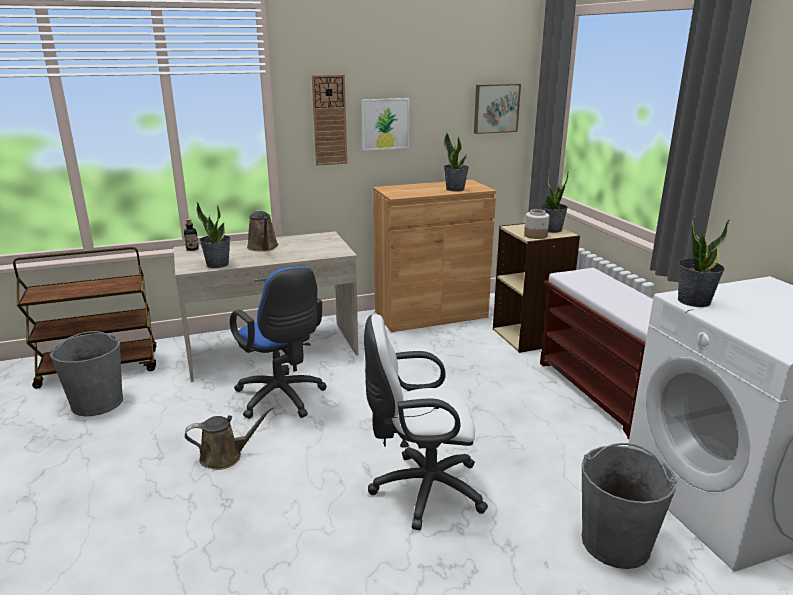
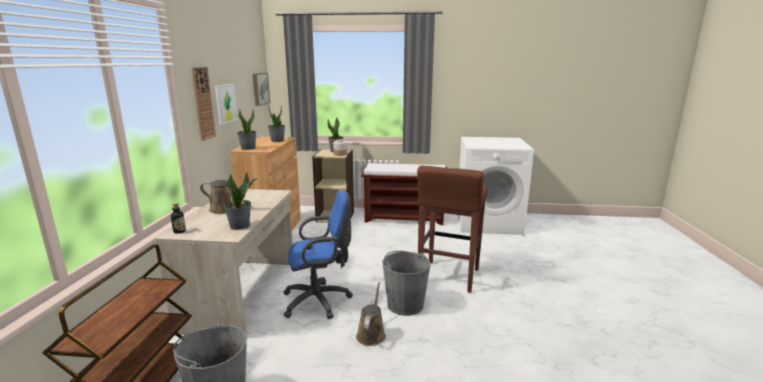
camera: 65 degrees left, 5 degrees down
white office chair [364,315,488,530] -> brown stool [417,166,488,293]
grey bucket [582,443,677,569] -> grey bucket moved to [382,251,431,316]
potted plant [678,212,730,307] -> potted plant moved to [237,110,256,150]

